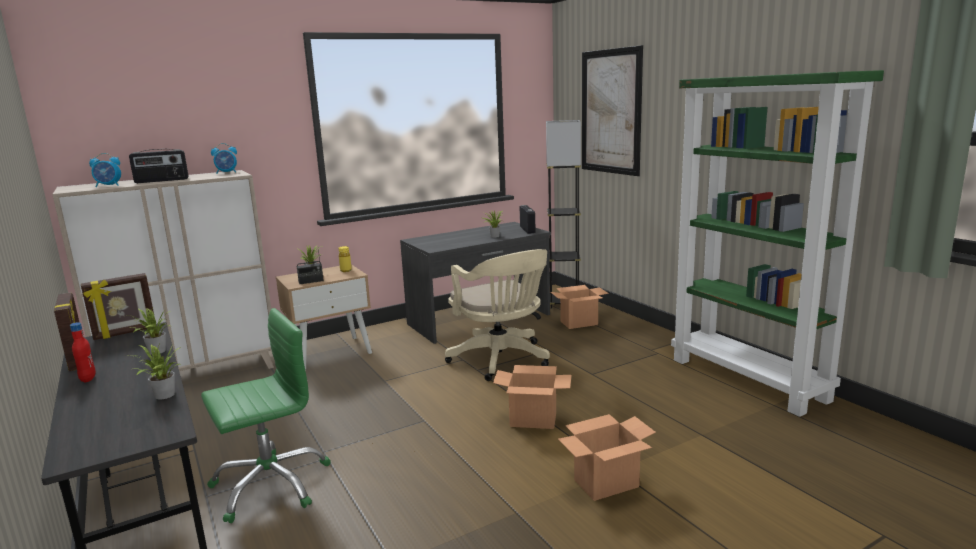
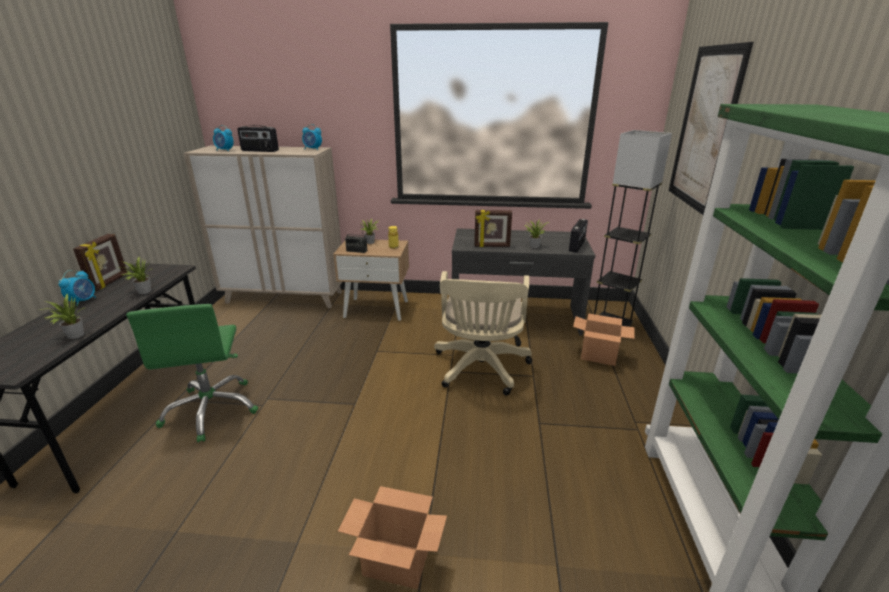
camera: 35 degrees right, 10 degrees up
red bottle [70,322,96,382] -> alarm clock [58,270,96,307]
picture frame [81,273,154,340] -> picture frame moved to [474,210,512,247]
green office chair [201,308,331,523] -> green office chair turned 75 degrees clockwise [126,304,258,442]
cardboard box [493,365,571,429] -> none

